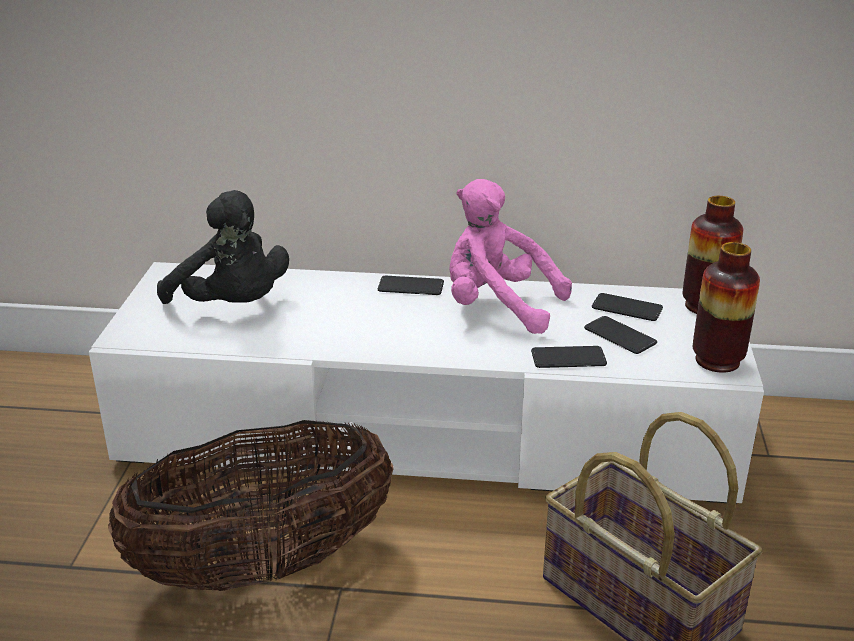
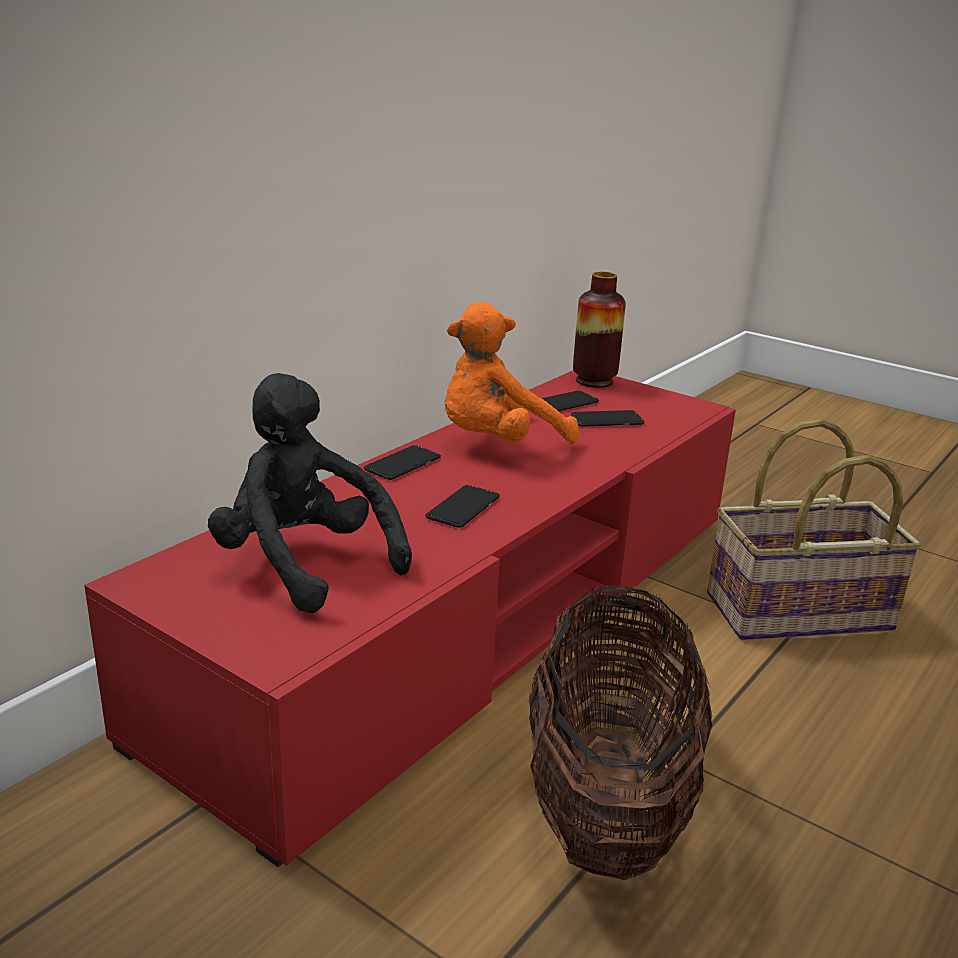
camera: 60 degrees left, 5 degrees down
white tv stand [89,262,764,504] -> red tv stand [84,371,736,867]
black plush toy [157,190,289,304] -> black plush toy turned 120 degrees counterclockwise [208,373,412,613]
pink plush toy [449,179,572,334] -> orange plush toy [445,302,579,444]
phone [531,346,607,368] -> phone moved to [426,485,500,528]
vase [693,242,760,373] -> none

